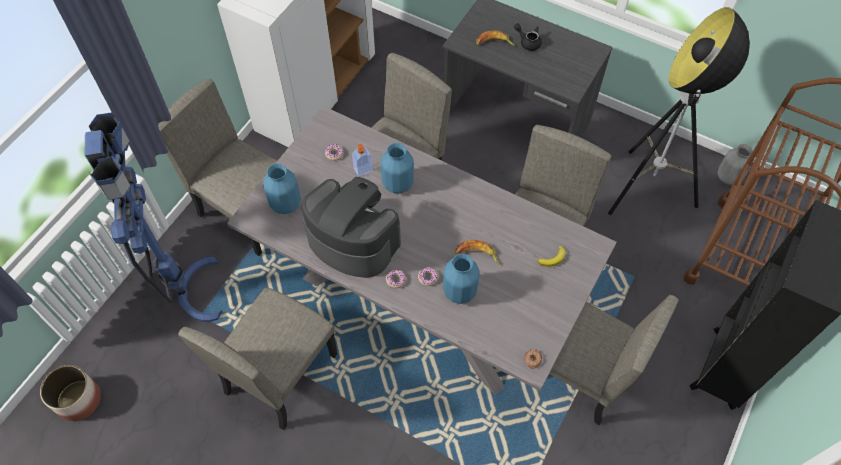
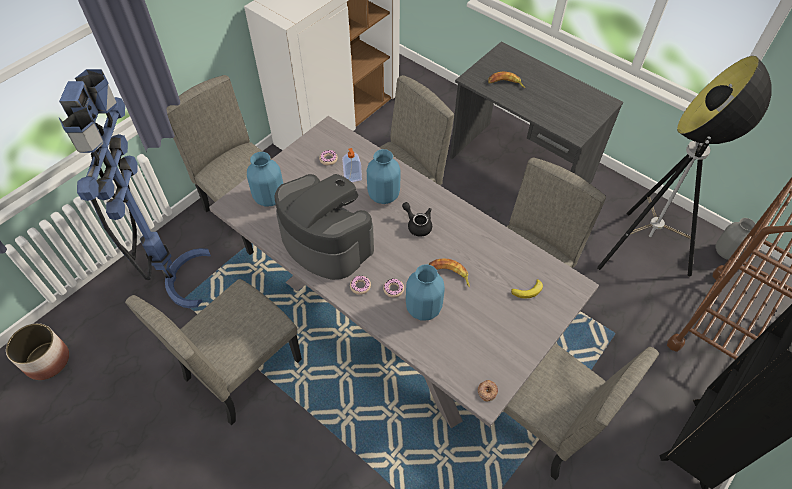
camera: 10 degrees right, 5 degrees down
black teapot [514,23,542,51] -> black teapot moved to [402,202,432,237]

